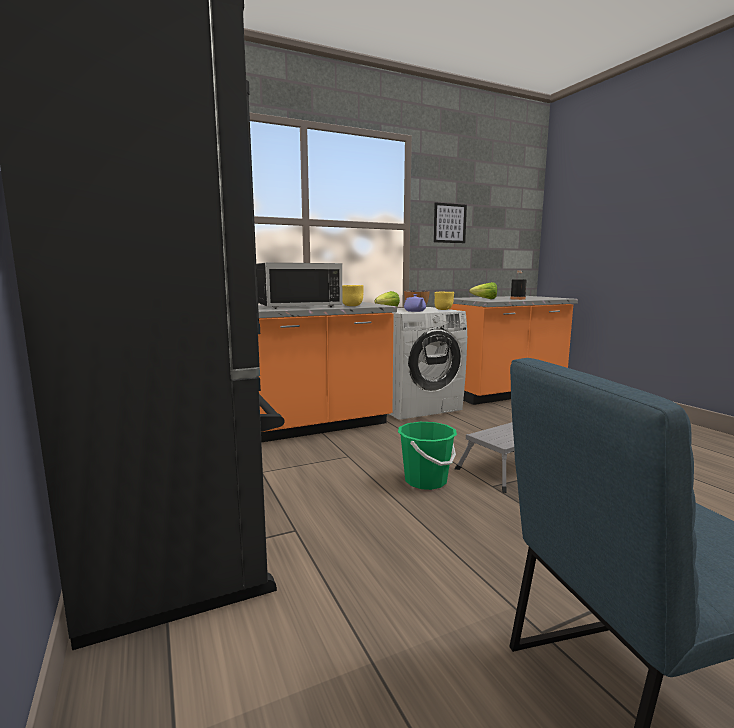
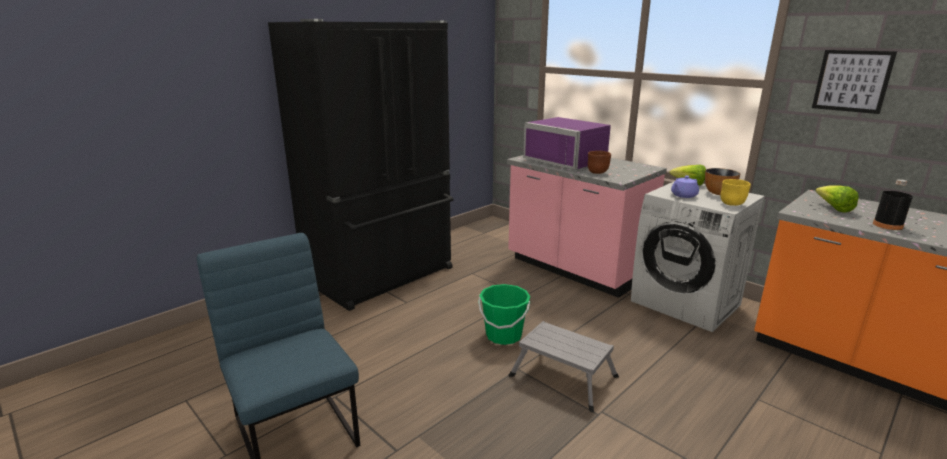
camera: 70 degrees right, 10 degrees up
black microwave [256,263,343,309] -> purple microwave [523,117,611,170]
orange counter [258,302,397,443] -> pink counter [507,155,667,298]
yellow bowl [342,285,364,306] -> brown bowl [588,151,611,174]

